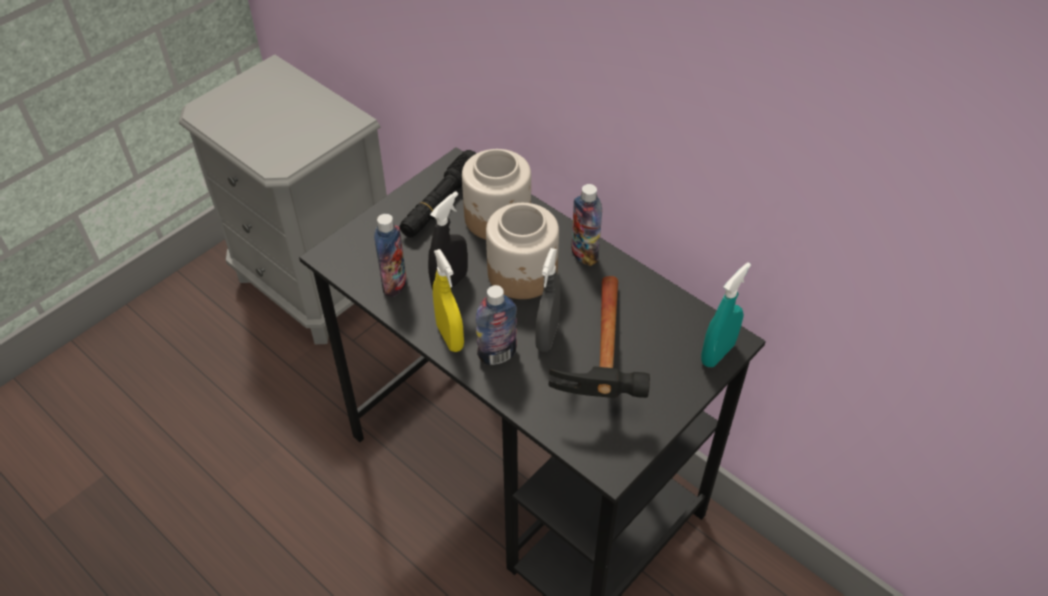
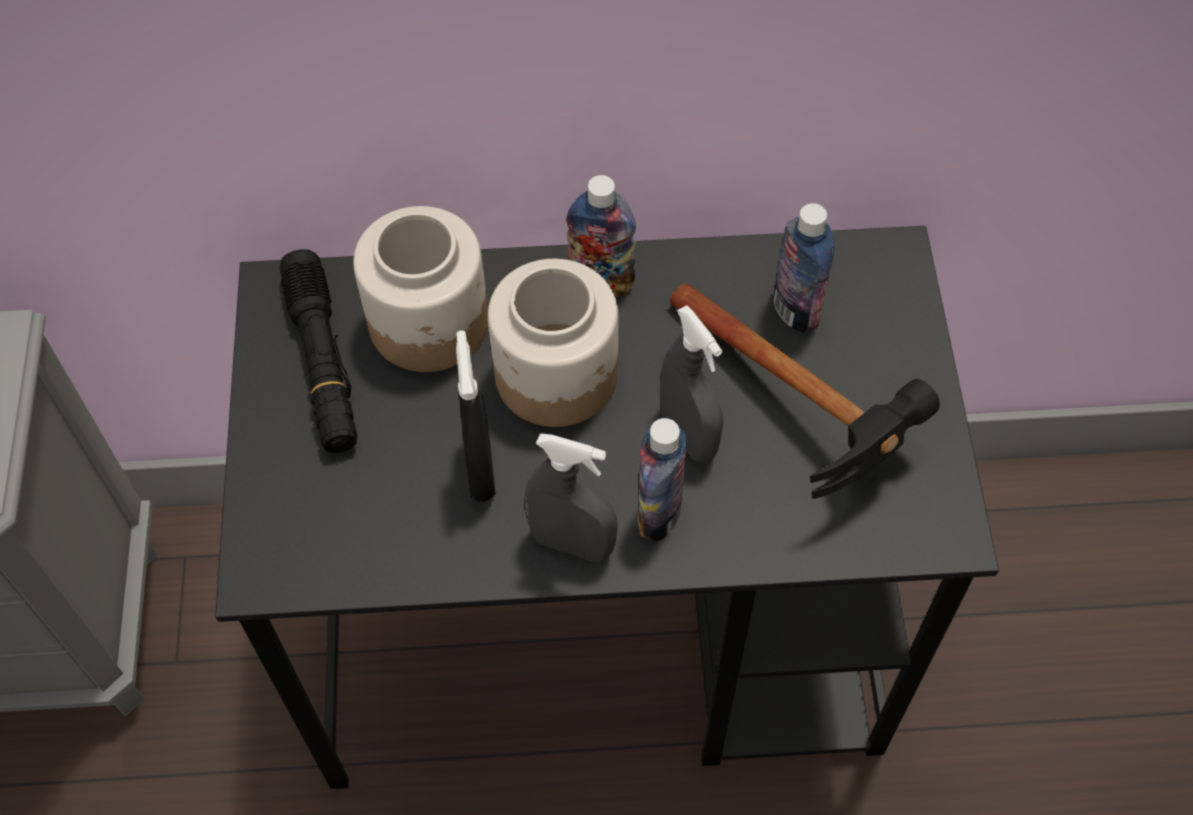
camera: 45 degrees left, 10 degrees up
bottle [374,214,407,297] -> bottle moved to [773,203,834,333]
yellow spray bottle [433,249,464,352] -> grey spray bottle [525,433,618,562]
turquoise spray bottle [701,262,751,367] -> none

